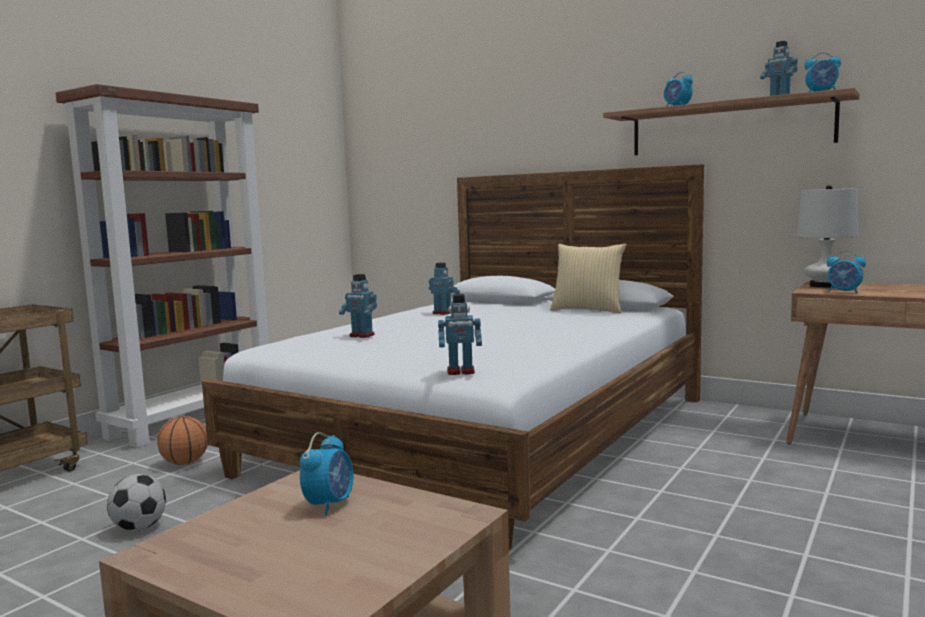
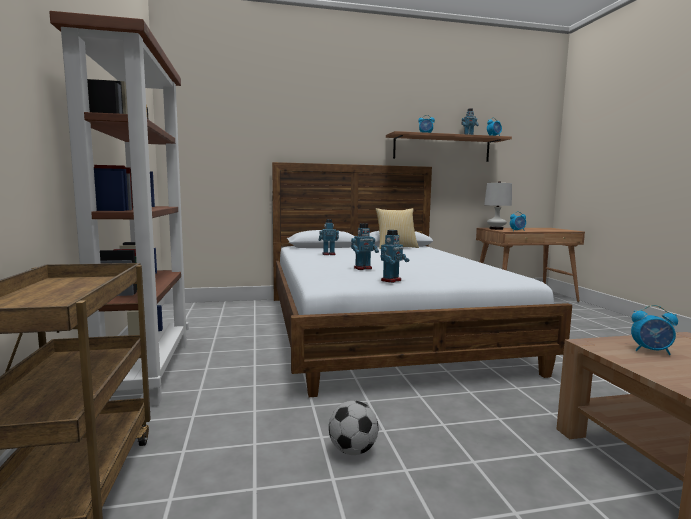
camera: 45 degrees left, 0 degrees up
basketball [157,416,208,465] -> none
alarm clock [300,432,353,516] -> alarm clock turned 135 degrees clockwise [631,305,678,355]
toy robot [438,294,482,375] -> toy robot moved to [380,230,409,283]

